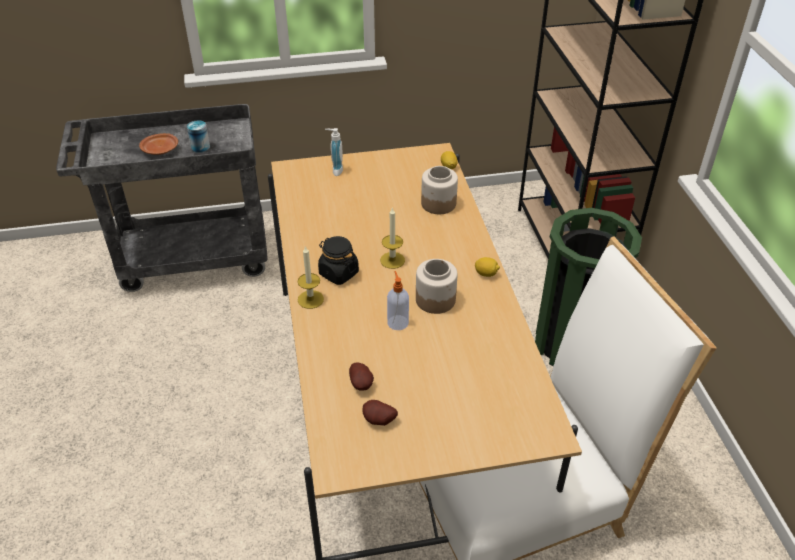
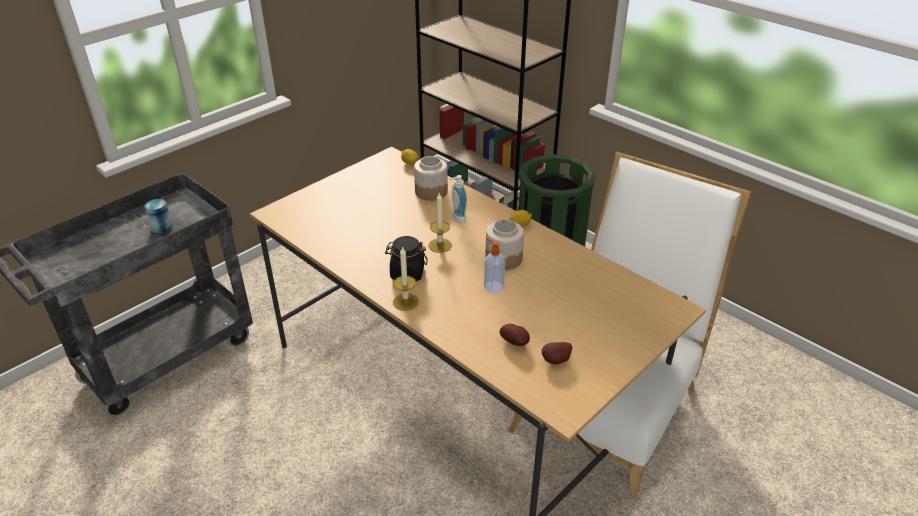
camera: 35 degrees left, 5 degrees down
brown plate [139,133,178,155] -> none
soap dispenser [325,128,343,176] -> soap dispenser moved to [450,175,467,224]

